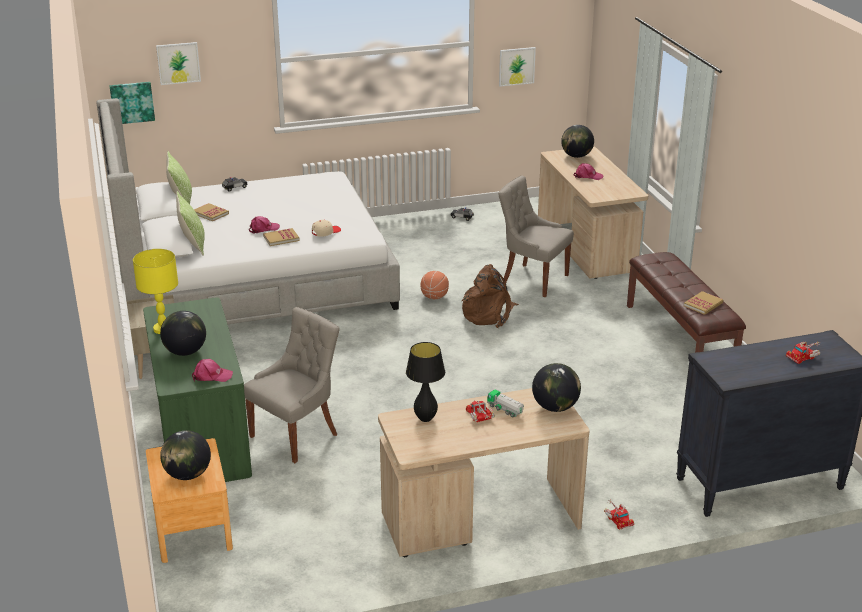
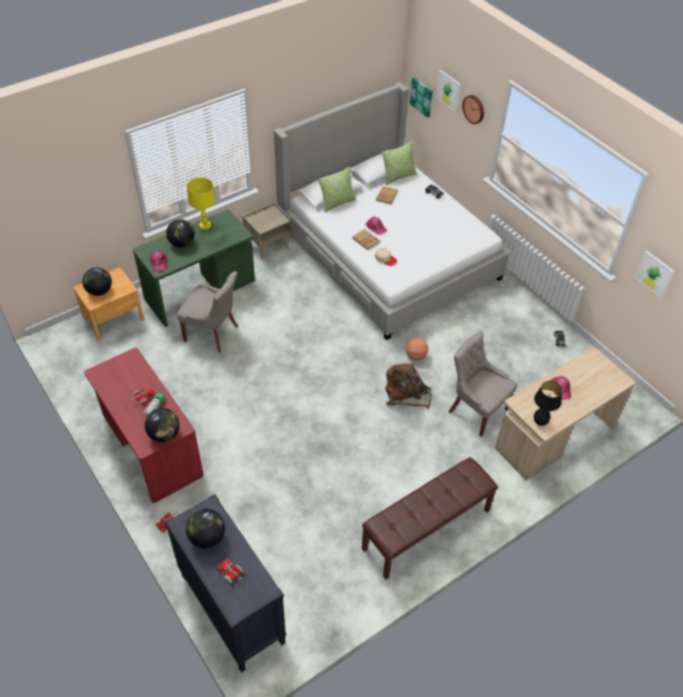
camera: 70 degrees right, 20 degrees up
beige desk [378,388,590,557] -> red desk [84,348,204,503]
black table lamp [406,342,445,422] -> black table lamp moved to [534,381,562,426]
grey chair [498,176,574,297] -> grey chair turned 60 degrees counterclockwise [449,331,517,437]
globe [561,125,594,158] -> globe moved to [186,509,225,548]
book [684,291,723,315] -> none
none -> wall clock [462,95,484,124]

